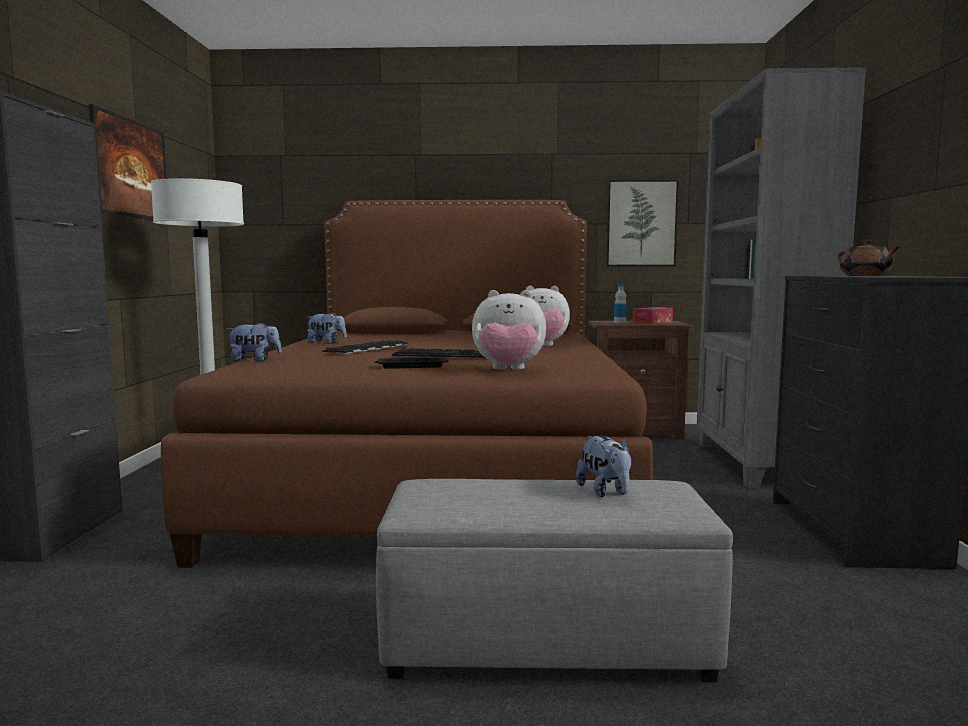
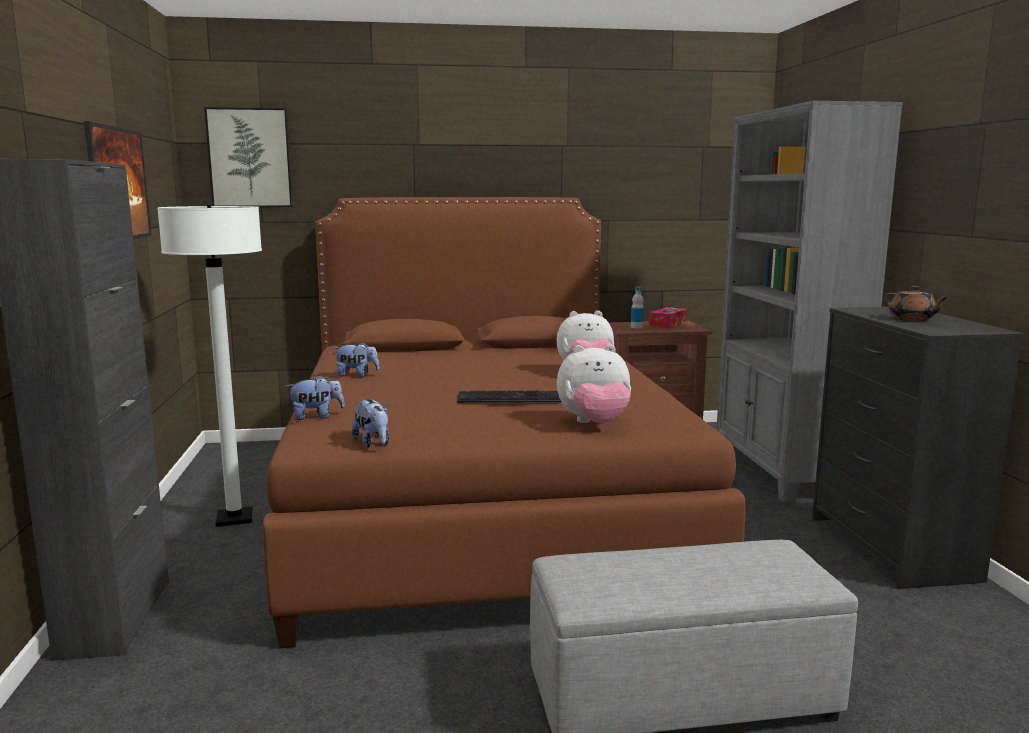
camera: 10 degrees left, 5 degrees up
keyboard [322,340,408,354] -> none
black tray [374,356,448,369] -> none
plush toy [576,435,631,497] -> plush toy moved to [351,399,389,448]
picture [606,180,679,266] -> picture moved to [204,107,293,207]

